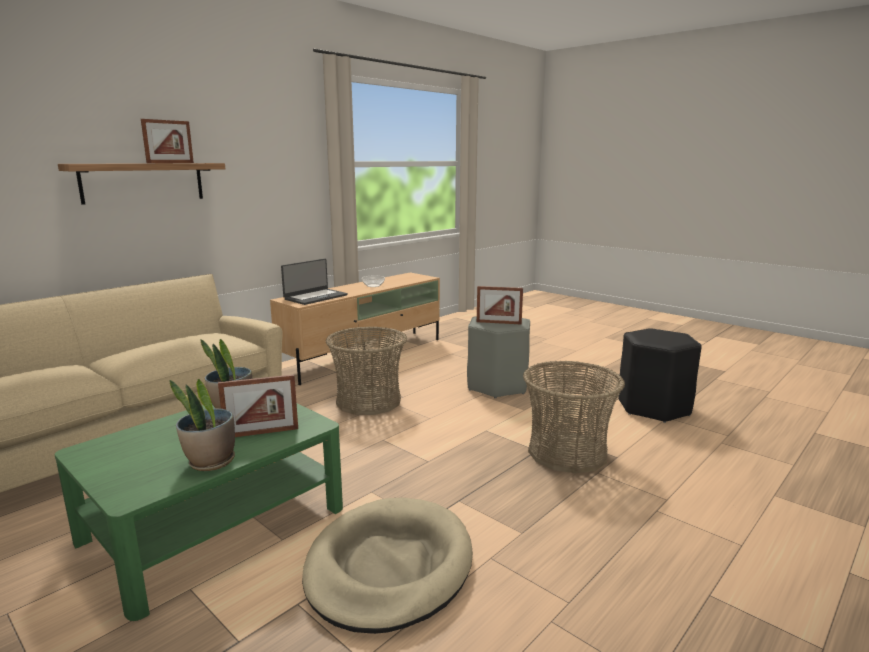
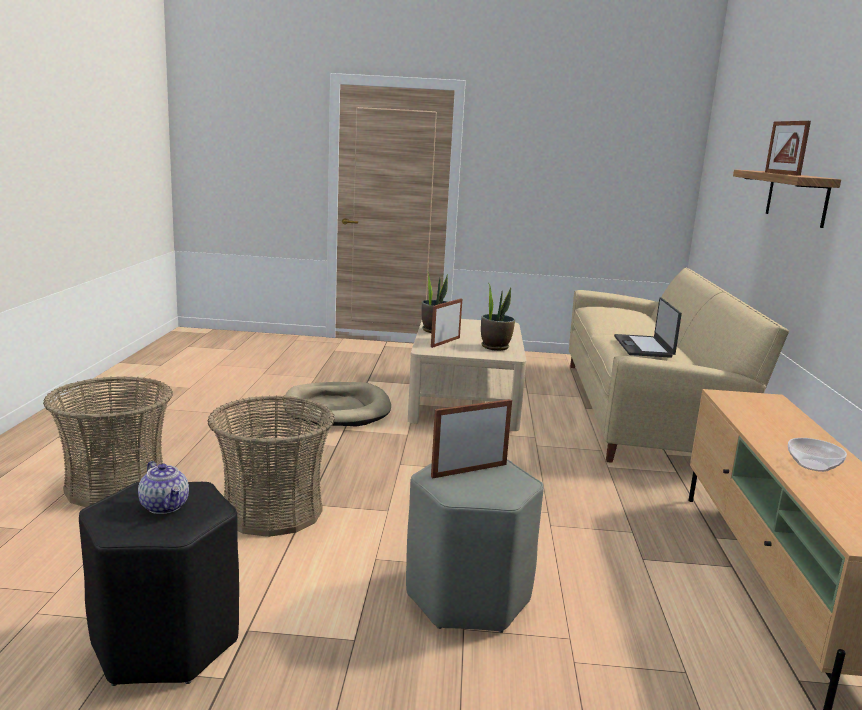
camera: 140 degrees right, 0 degrees up
green coffee table [55,403,343,621] -> beige coffee table [408,319,526,431]
laptop [281,259,348,305] -> laptop moved to [614,297,682,358]
basket [325,326,407,415] -> basket moved to [43,376,173,507]
none -> teapot [138,461,189,514]

